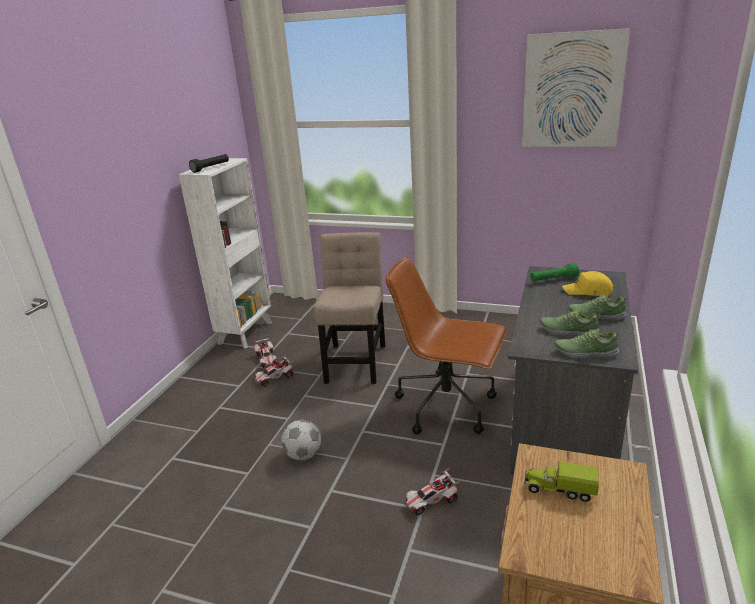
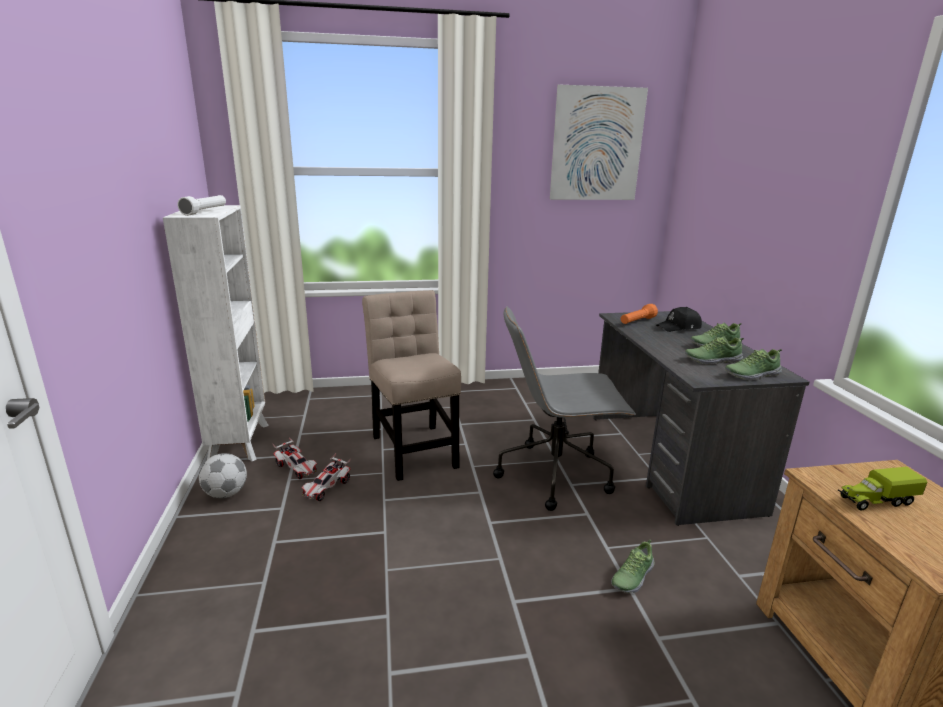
camera: 30 degrees left, 5 degrees down
black flashlight [189,154,229,173] -> white flashlight [177,195,226,216]
football [281,420,321,460] -> football moved to [199,453,247,498]
brown office chair [386,257,508,435] -> grey office chair [493,306,636,511]
toy car [404,467,461,515] -> shoe [611,540,655,593]
green flashlight [530,263,579,281] -> orange flashlight [621,304,658,324]
yellow cap [562,271,613,296] -> black cap [656,307,702,332]

